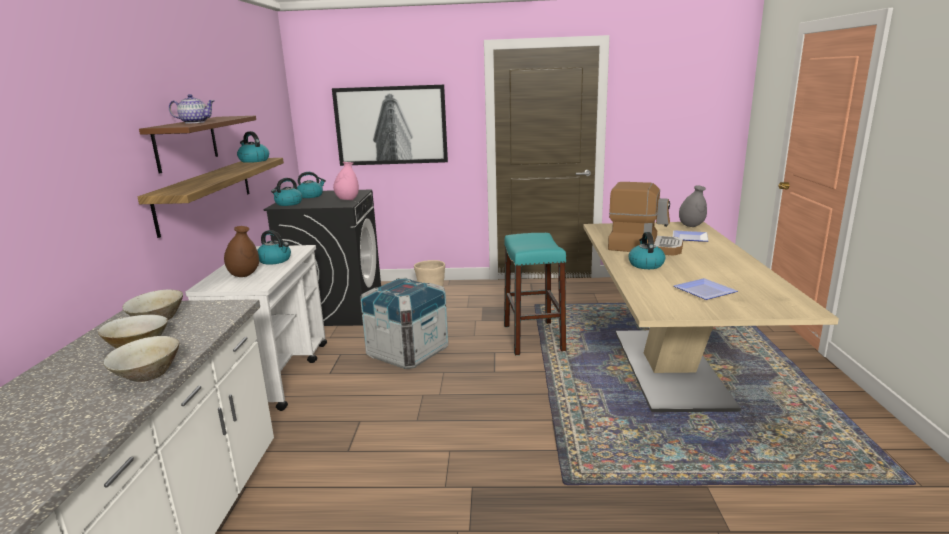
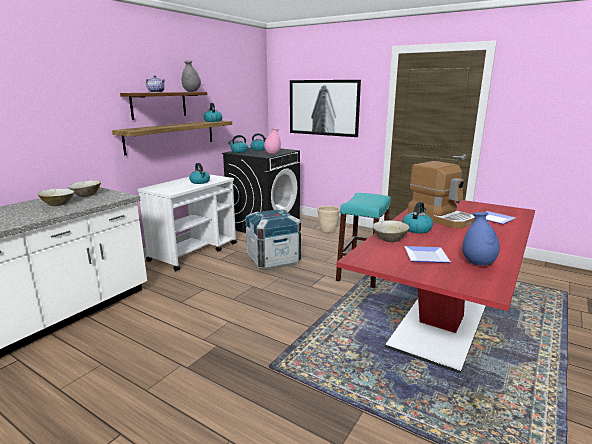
camera: 30 degrees right, 0 degrees up
beige bowl [104,336,179,382] -> beige bowl moved to [373,220,410,242]
brown vase [224,226,259,277] -> none
beige dining table [583,221,839,412] -> red dining table [336,200,535,374]
grey vase [679,186,707,227] -> grey vase moved to [182,61,201,92]
none -> blue vase [462,212,500,265]

